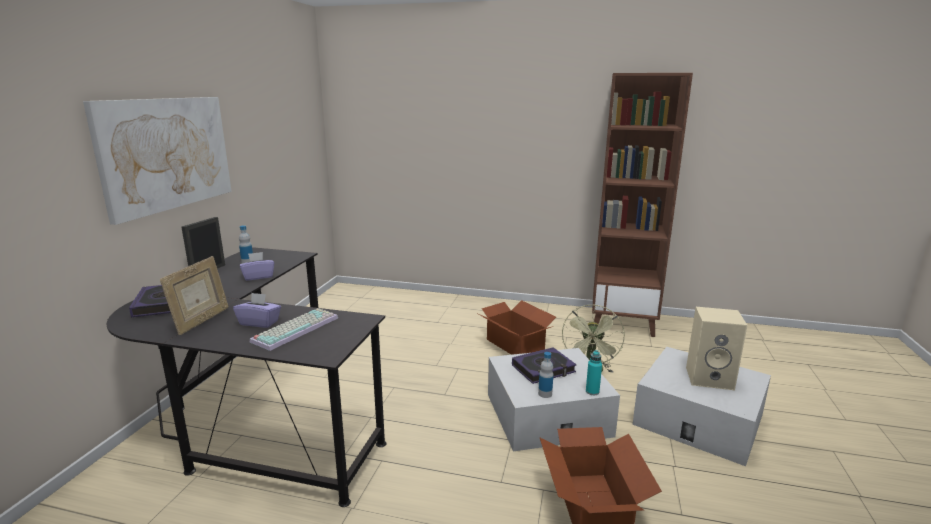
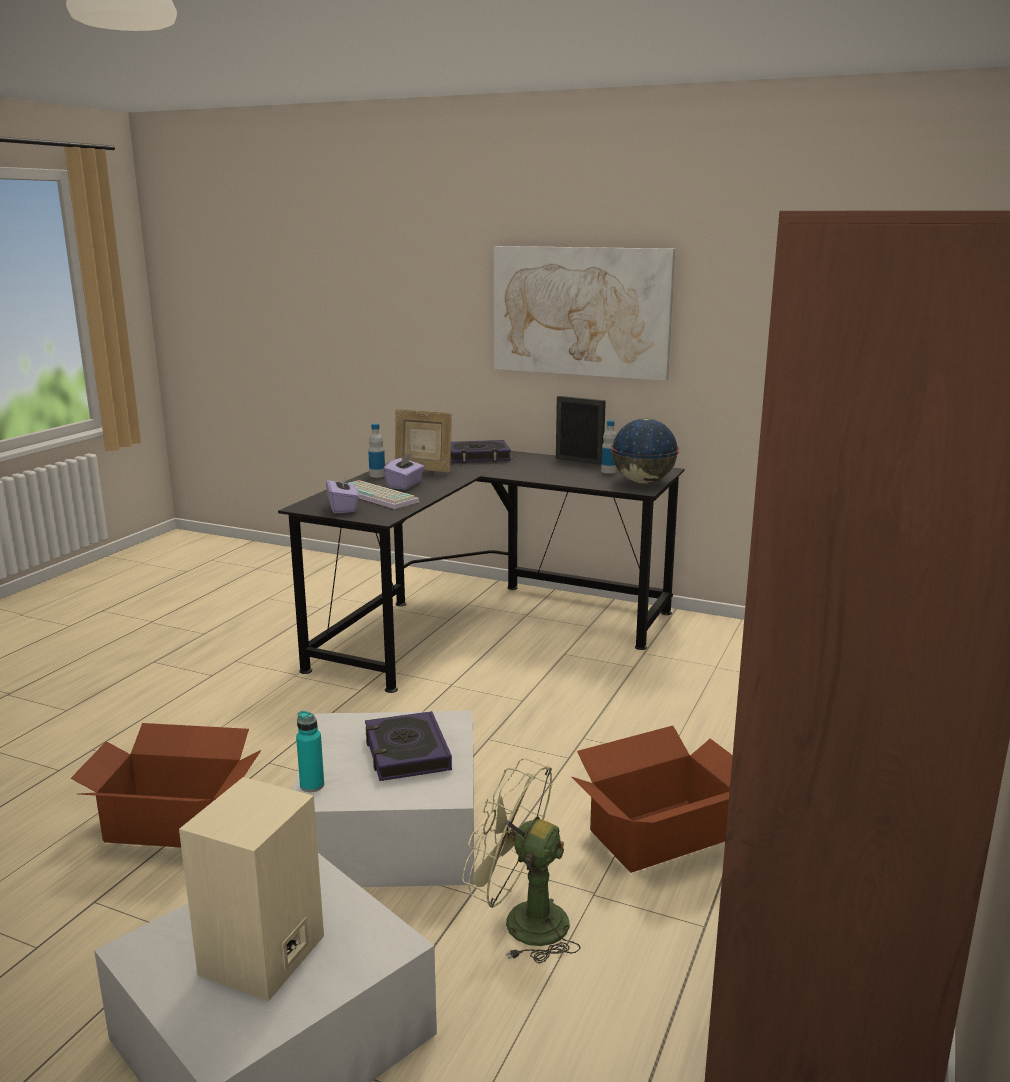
camera: 100 degrees right, 0 degrees up
purple tissue box [240,252,274,281] -> purple tissue box moved to [326,473,359,513]
bottle [538,352,553,398] -> bottle moved to [368,423,385,478]
none -> globe [611,418,679,484]

